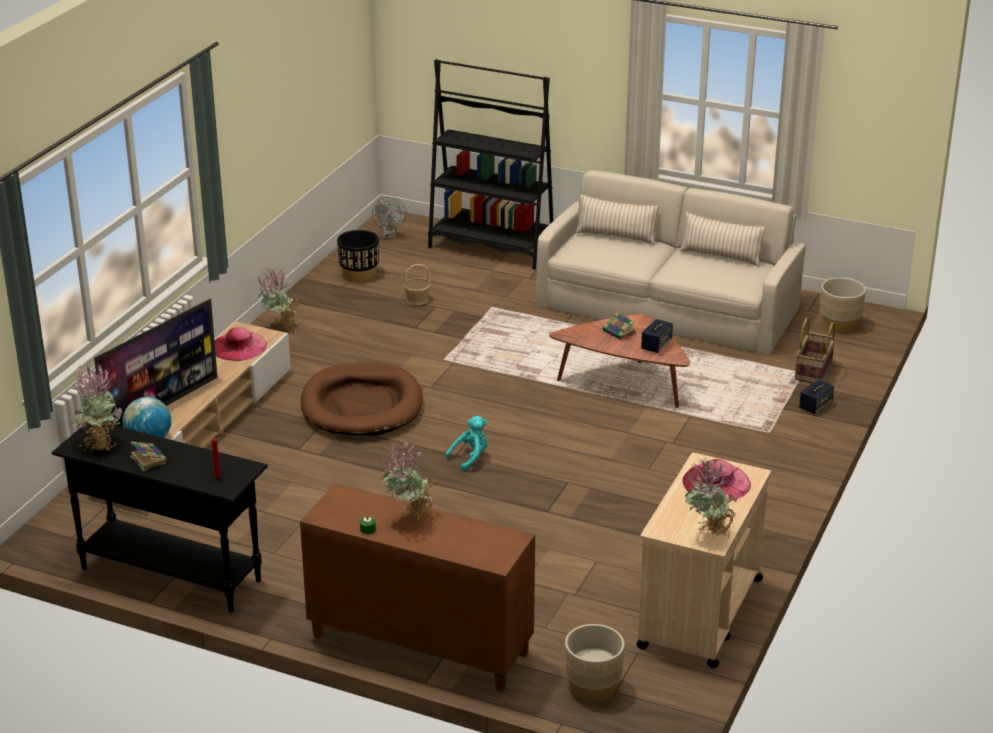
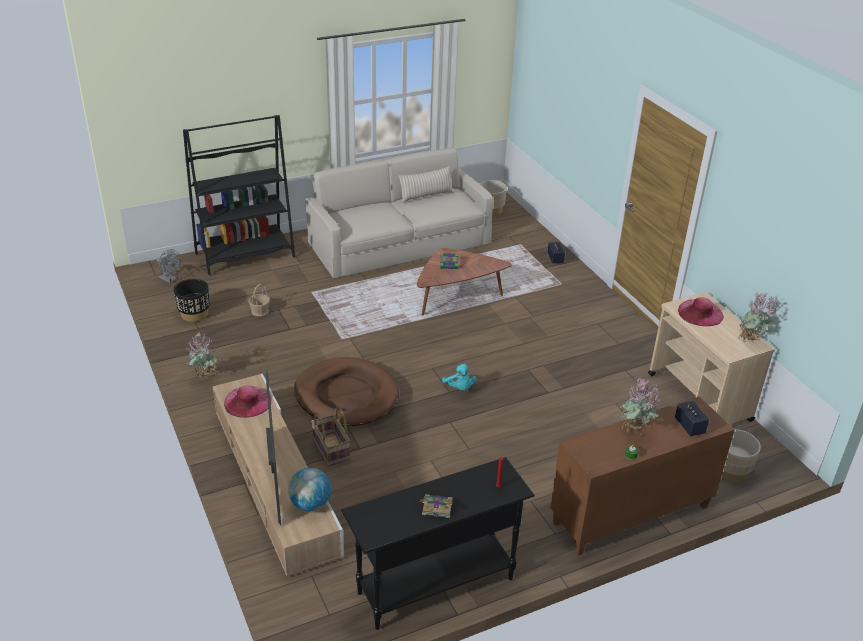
camera: 50 degrees left, 5 degrees up
potted plant [71,364,122,453] -> none
turquoise plush toy [445,416,488,471] -> turquoise plush toy turned 150 degrees clockwise [442,363,477,390]
beige pillow [576,194,659,245] -> none
speaker [641,319,673,353] -> speaker moved to [675,401,709,437]
basket [795,317,836,384] -> basket moved to [311,406,350,466]

